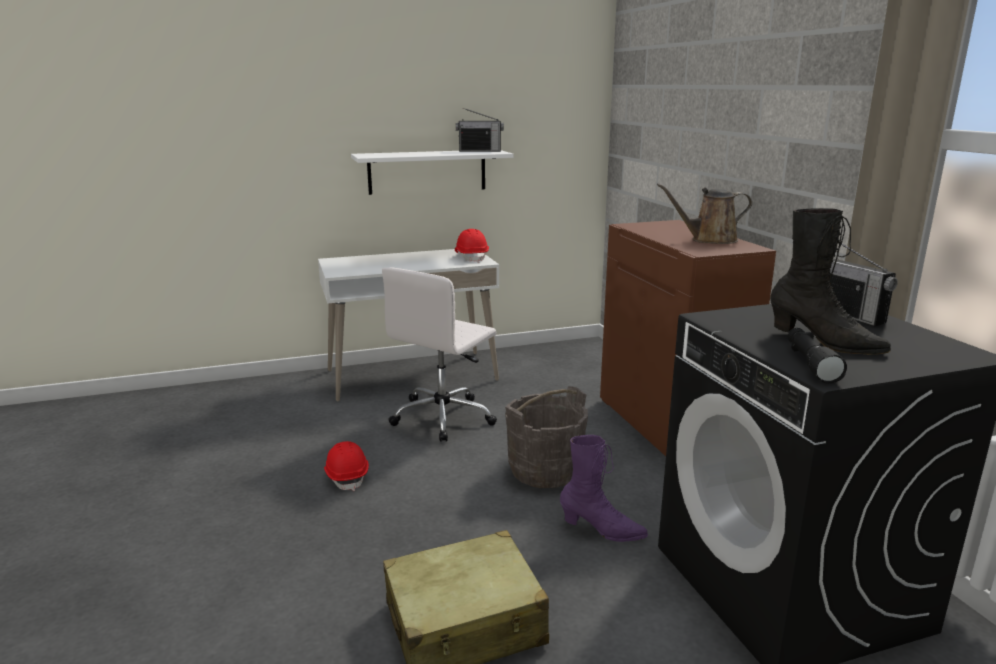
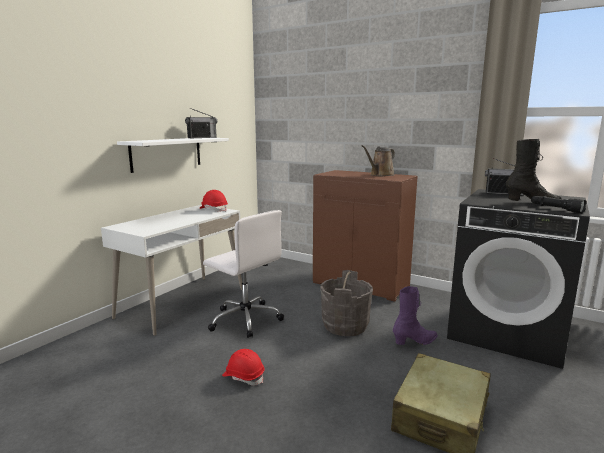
camera: 40 degrees left, 5 degrees down
white office chair [382,268,497,442] -> white office chair turned 45 degrees counterclockwise [203,210,284,338]

